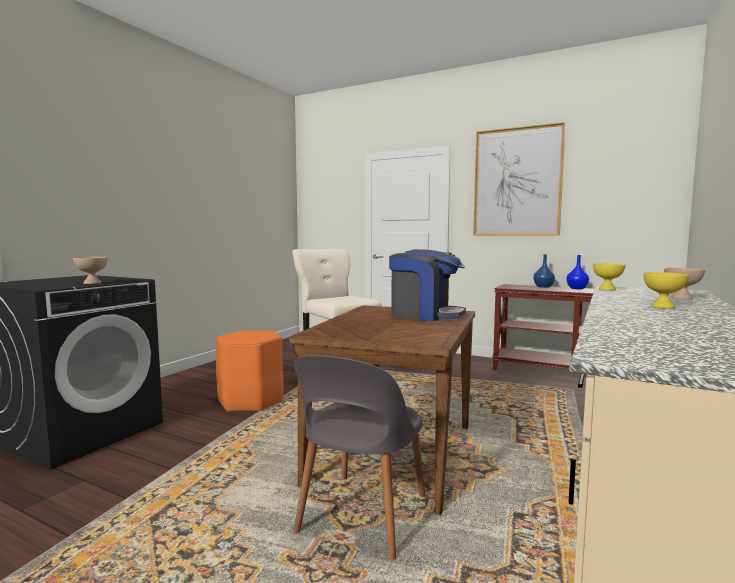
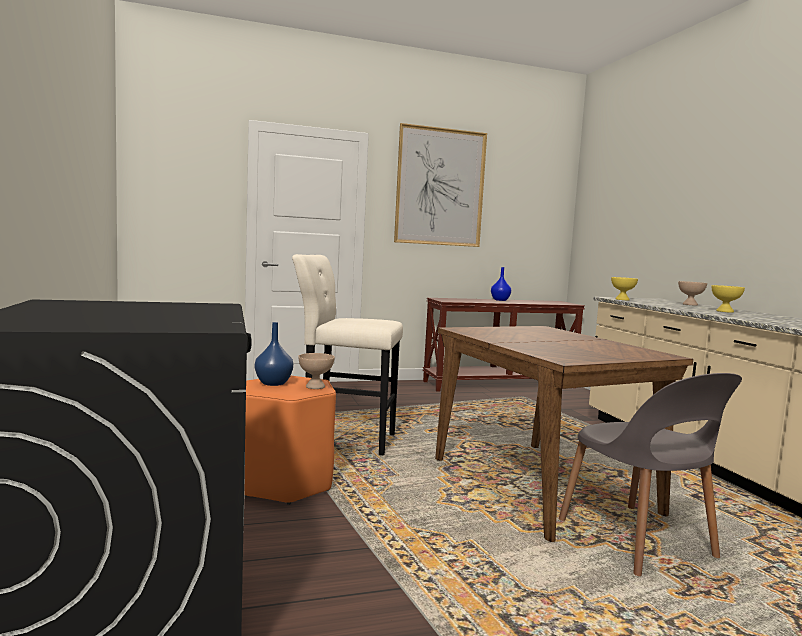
camera: 45 degrees left, 0 degrees up
beige bowl [73,257,108,284] -> beige bowl moved to [298,353,335,389]
coffee machine [389,249,466,321] -> none
blue vase [533,254,555,288] -> blue vase moved to [255,322,293,386]

